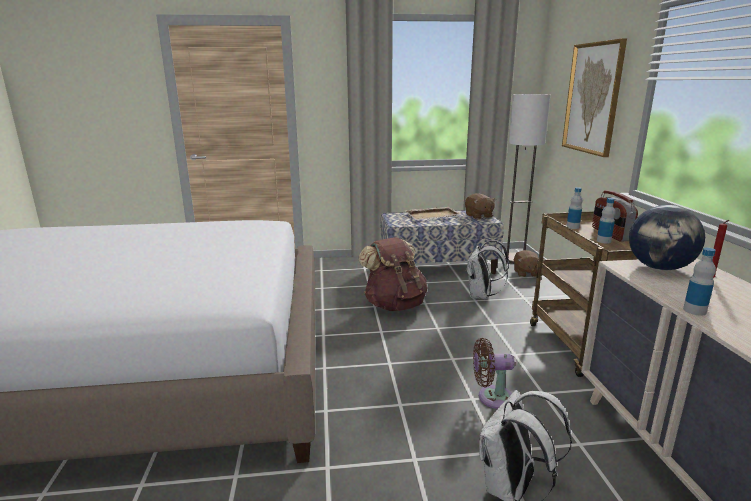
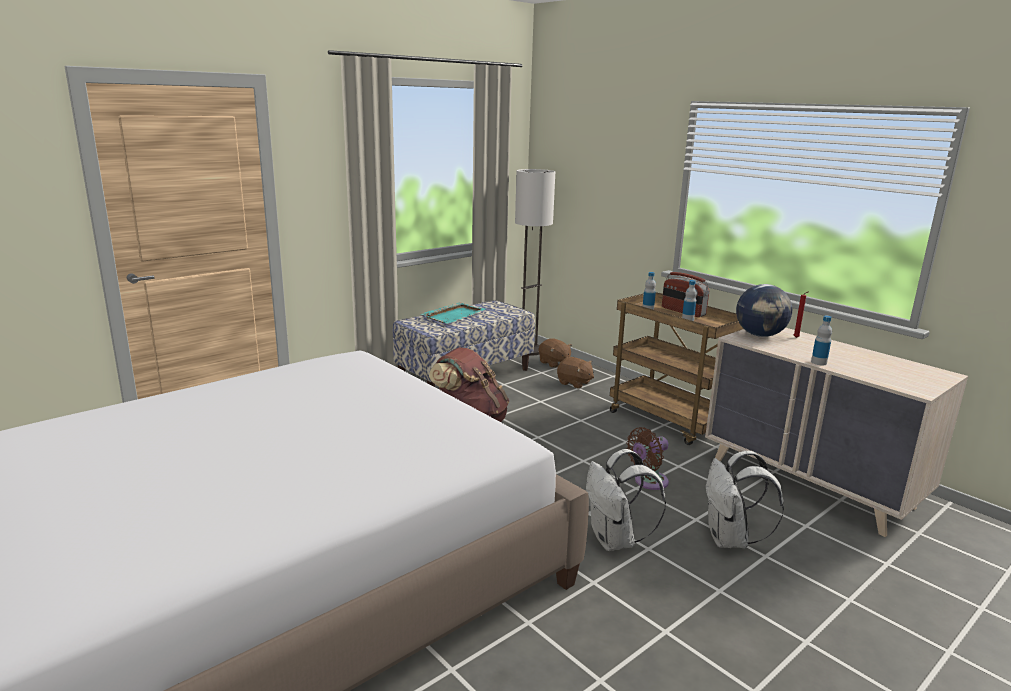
camera: 35 degrees left, 0 degrees up
beige tray [406,207,461,220] -> turquoise tray [421,302,485,323]
brown plush toy [465,193,496,219] -> brown plush toy moved to [557,357,594,389]
white backpack [466,240,509,300] -> white backpack moved to [586,449,666,551]
picture [562,38,627,157] -> none

